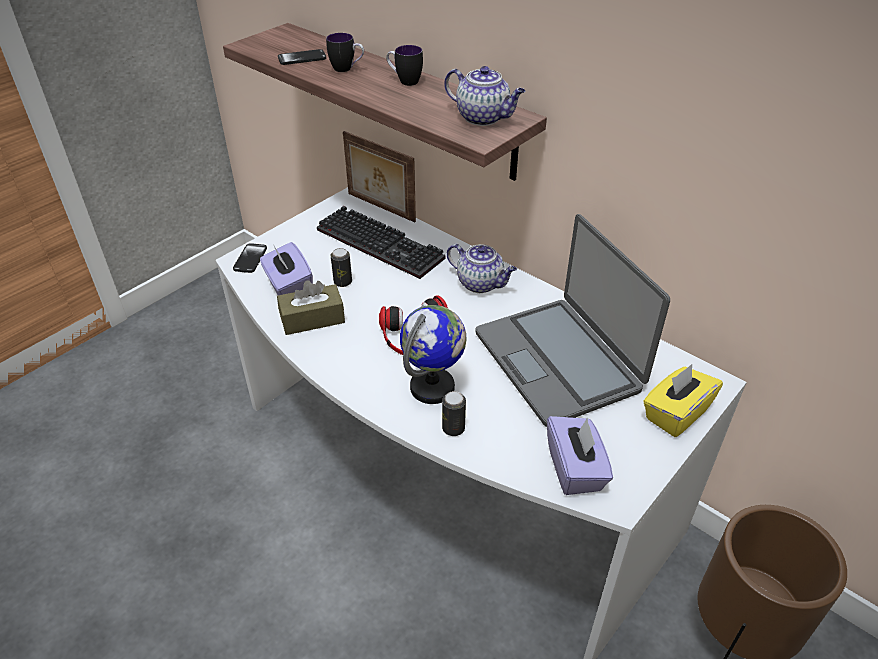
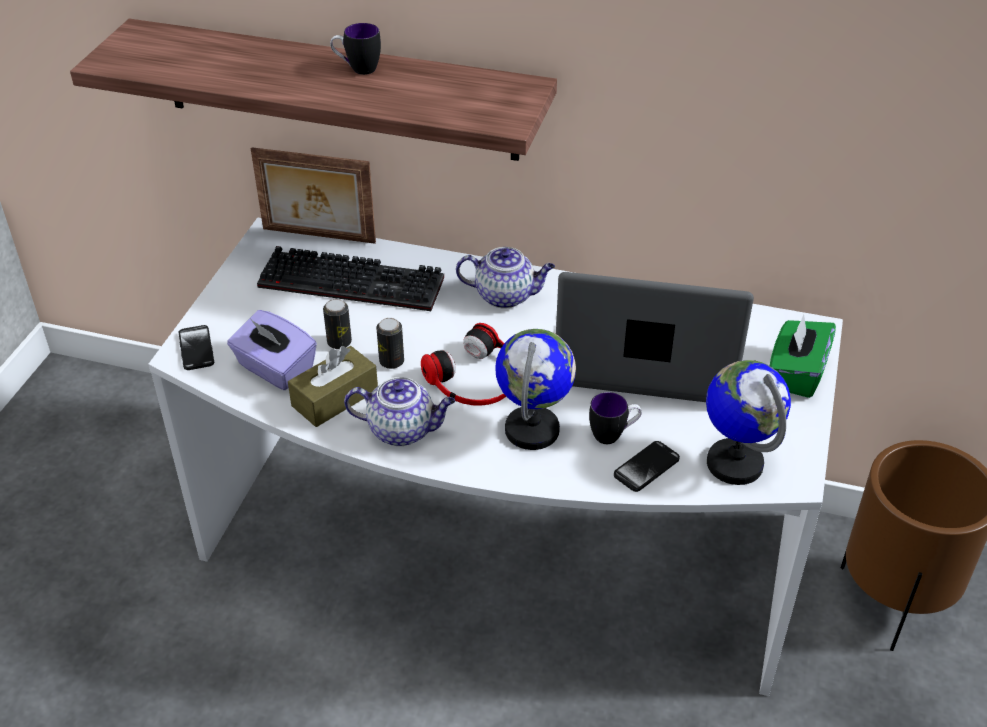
camera: 25 degrees left, 0 degrees up
phone [278,49,326,65] -> phone moved to [614,441,680,492]
mug [326,33,364,72] -> mug moved to [589,392,642,444]
can [442,391,466,436] -> can moved to [376,318,404,369]
teapot [444,66,525,126] -> teapot moved to [344,377,455,446]
laptop [475,214,670,427] -> laptop turned 150 degrees clockwise [556,272,754,402]
purple tissue box [547,416,613,495] -> globe [706,360,791,485]
yellow tissue box [643,364,723,437] -> green tissue box [770,314,836,398]

